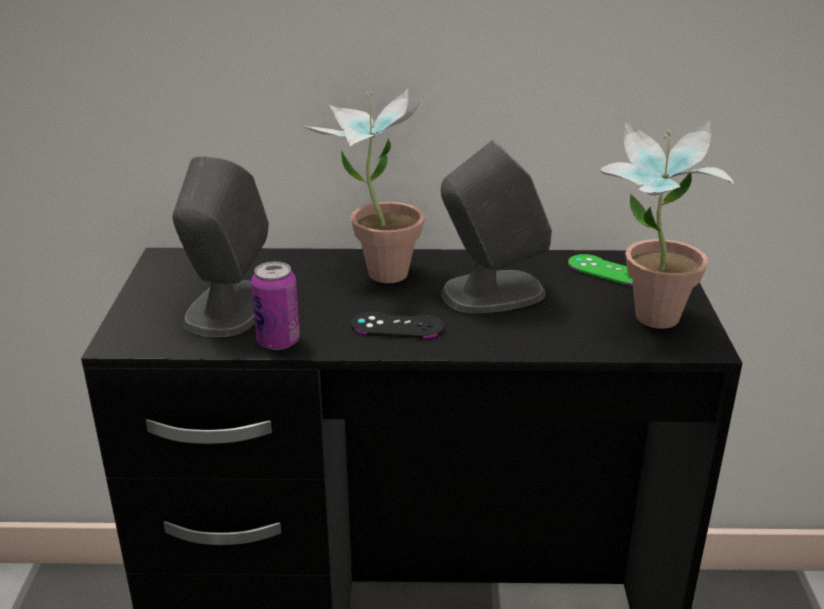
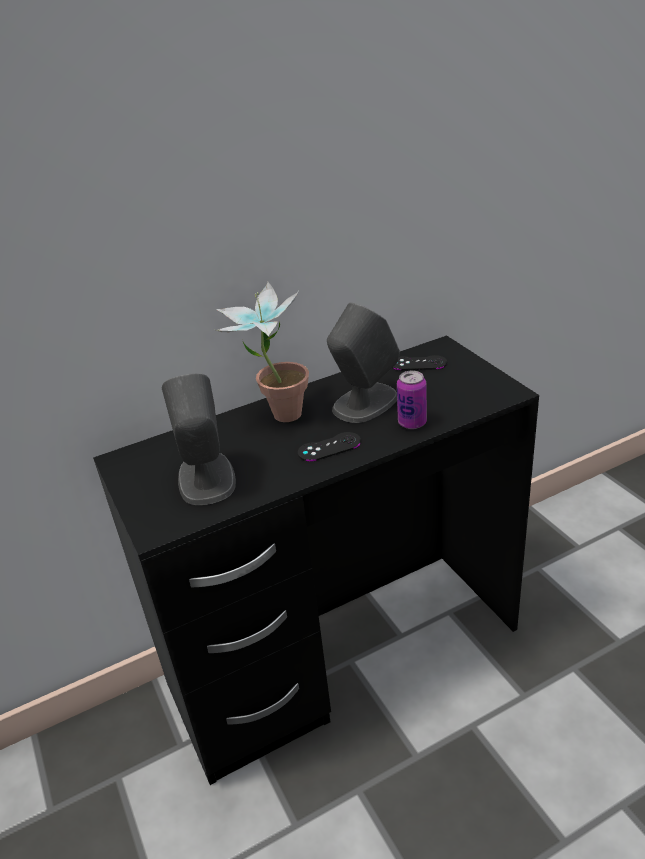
camera: 25 degrees left, 5 degrees up
can [251,261,300,350] -> can moved to [397,371,427,429]
green game controller [568,254,633,286] -> black game controller [393,355,447,370]
potted plant [599,120,734,329] -> none

